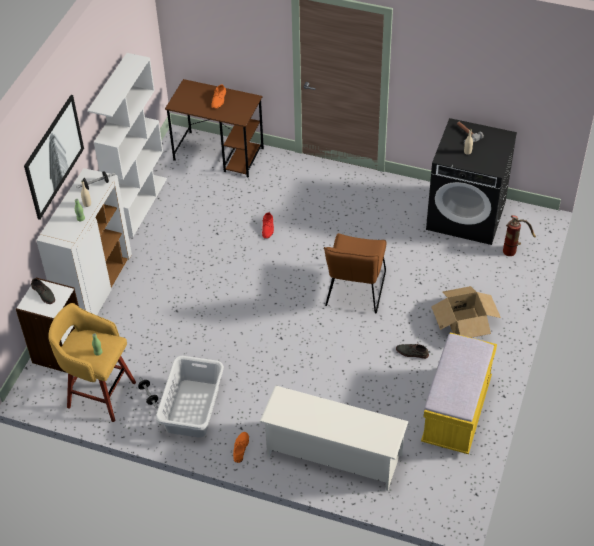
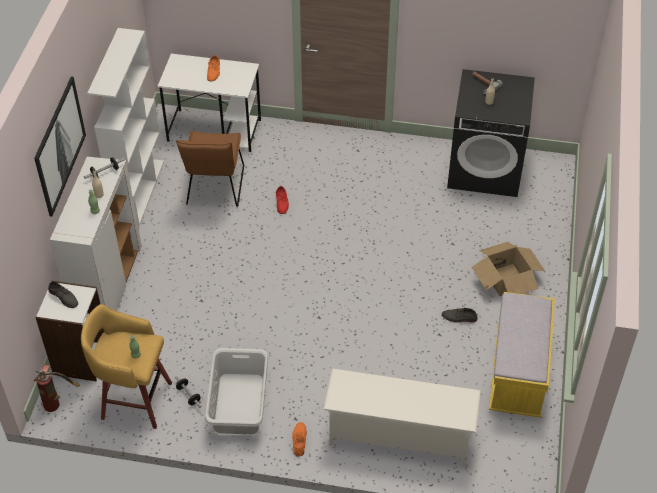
camera: 10 degrees left, 0 degrees up
brown desk [165,79,264,178] -> white desk [158,54,261,152]
brown chair [324,233,387,314] -> brown chair moved to [176,131,244,207]
fire extinguisher [503,215,536,256] -> fire extinguisher moved to [33,365,80,412]

